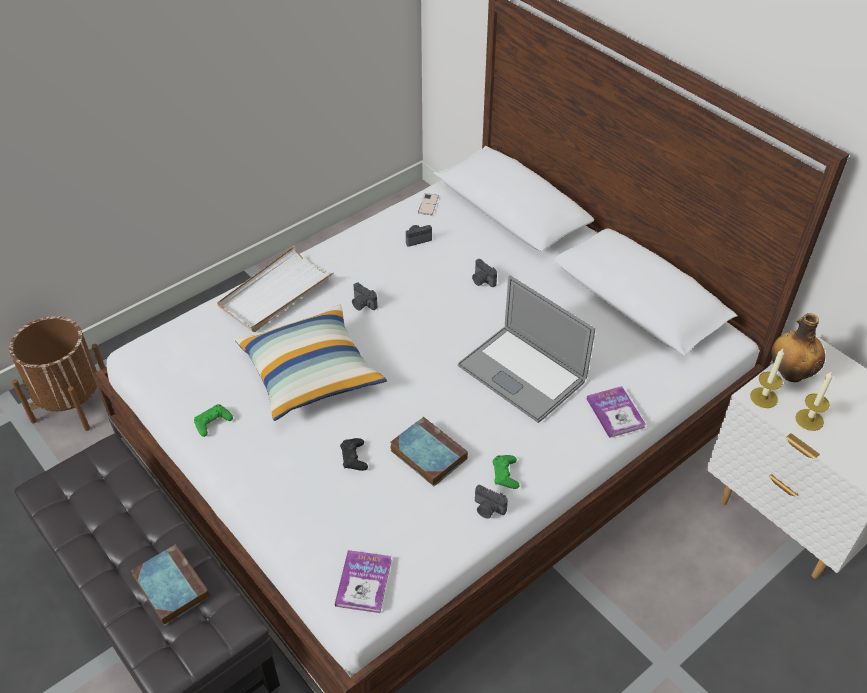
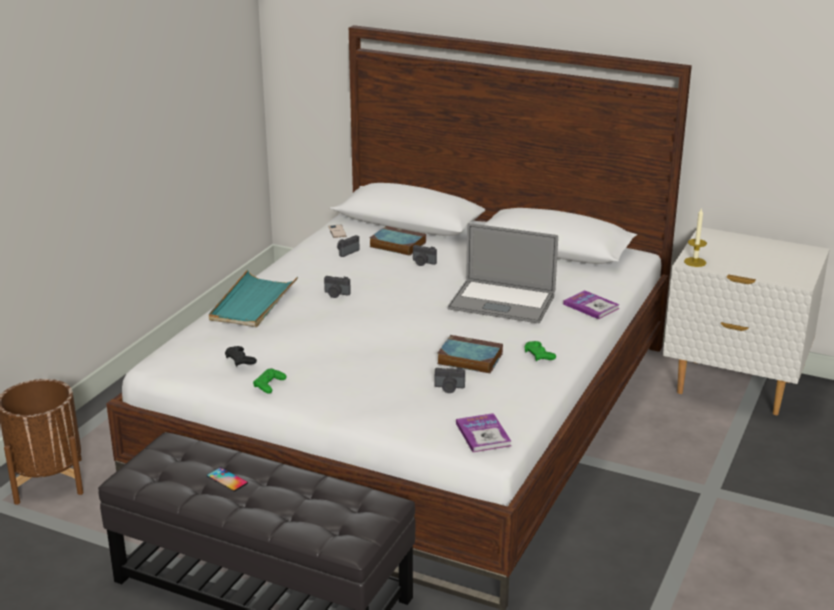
camera: 25 degrees left, 20 degrees down
book [131,544,210,626] -> book moved to [370,226,426,256]
white tray [217,246,334,332] -> turquoise tray [209,270,298,327]
pillow [235,304,387,421] -> none
black game controller [340,438,368,471] -> black game controller moved to [225,346,257,367]
camera [475,485,508,519] -> camera moved to [434,367,465,393]
bottle [771,313,825,382] -> none
candle [795,371,833,431] -> none
none -> phone [207,467,248,491]

